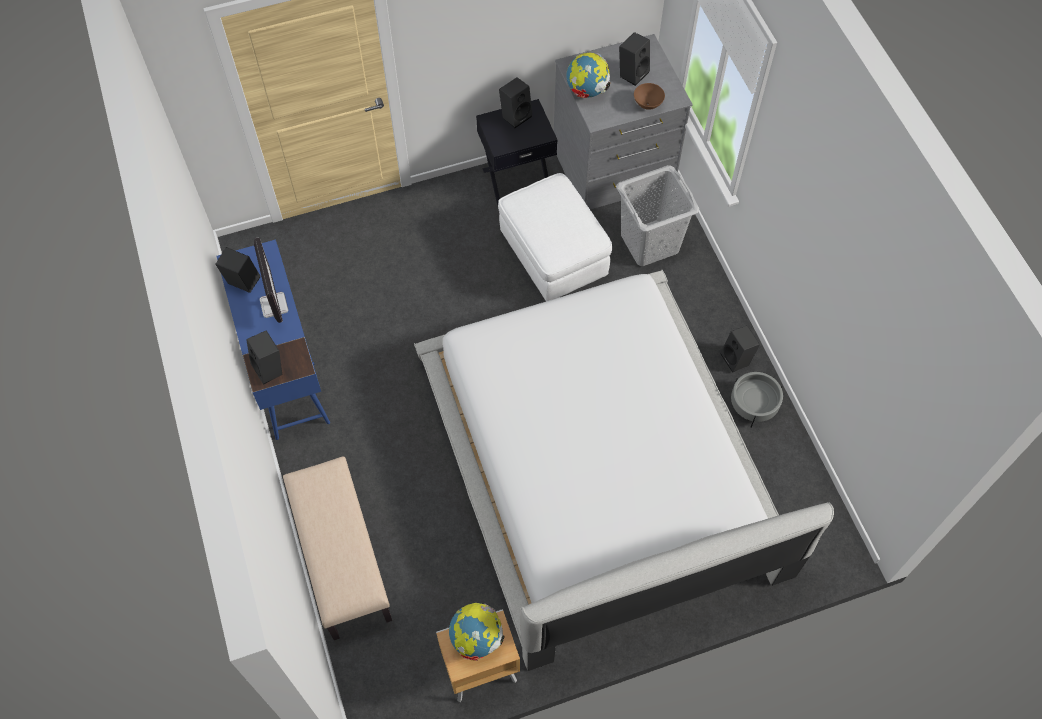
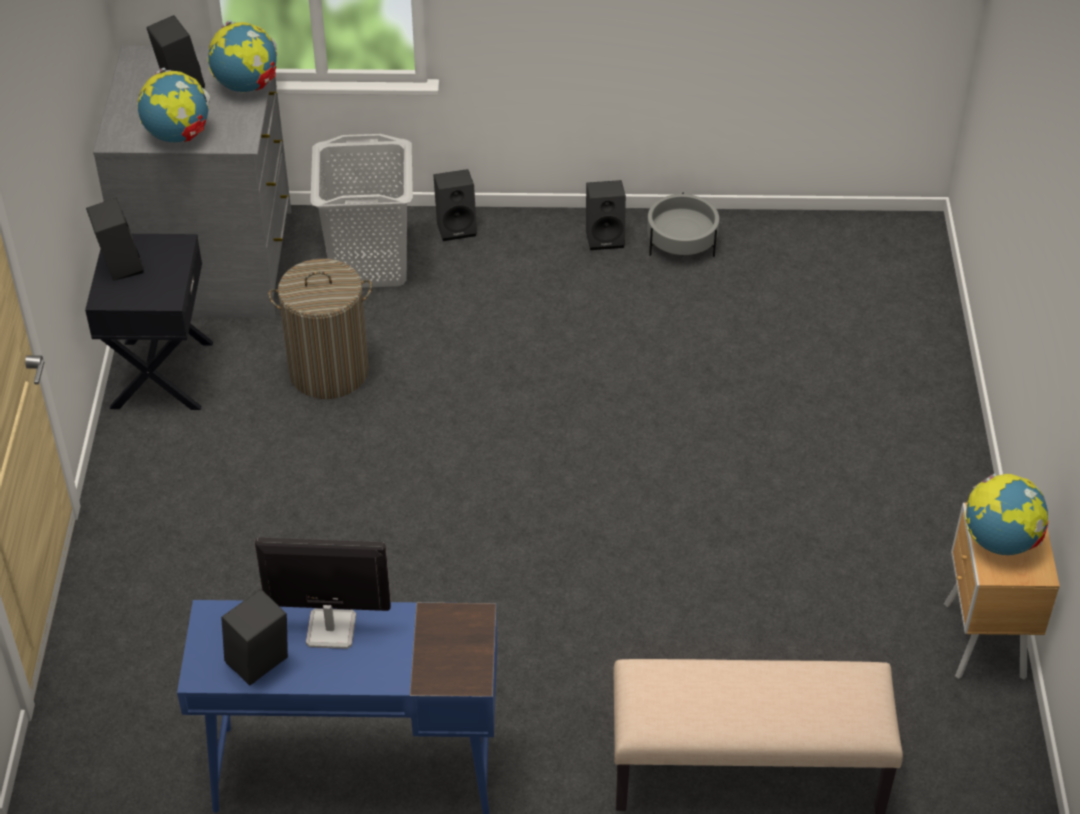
camera: 70 degrees left, 15 degrees down
black speaker [246,330,282,384] -> black speaker moved to [433,169,477,241]
white bed [414,269,834,671] -> none
white ottoman [498,173,612,301] -> laundry basket [268,259,372,399]
brown bowl [634,83,665,110] -> globe [207,20,277,92]

